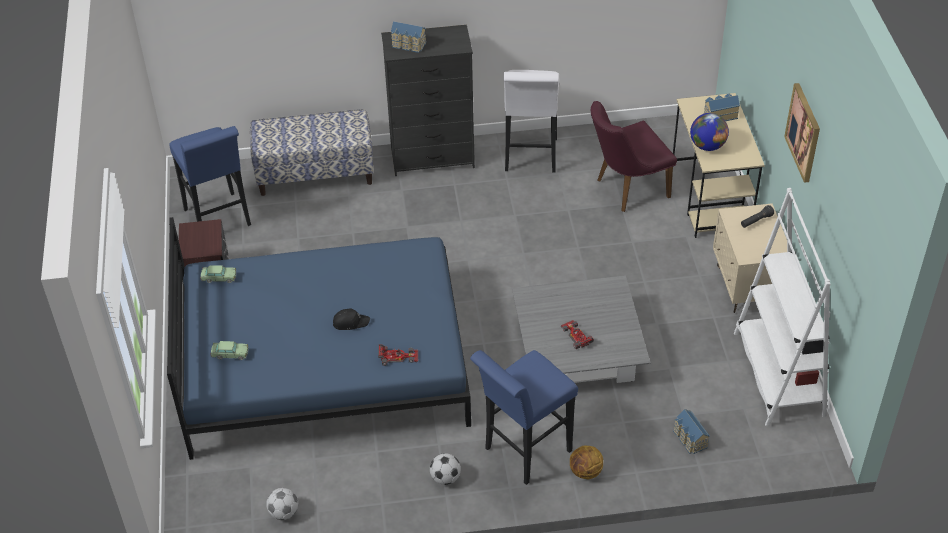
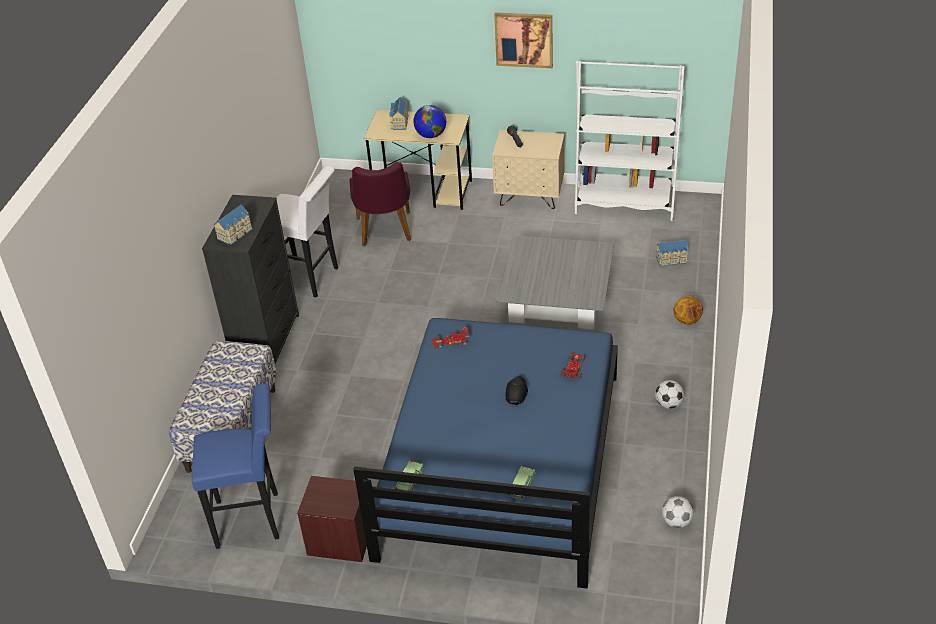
camera: 70 degrees left, 5 degrees down
blue stool [470,350,578,485] -> none
toy car [561,320,594,349] -> toy car moved to [432,326,470,349]

